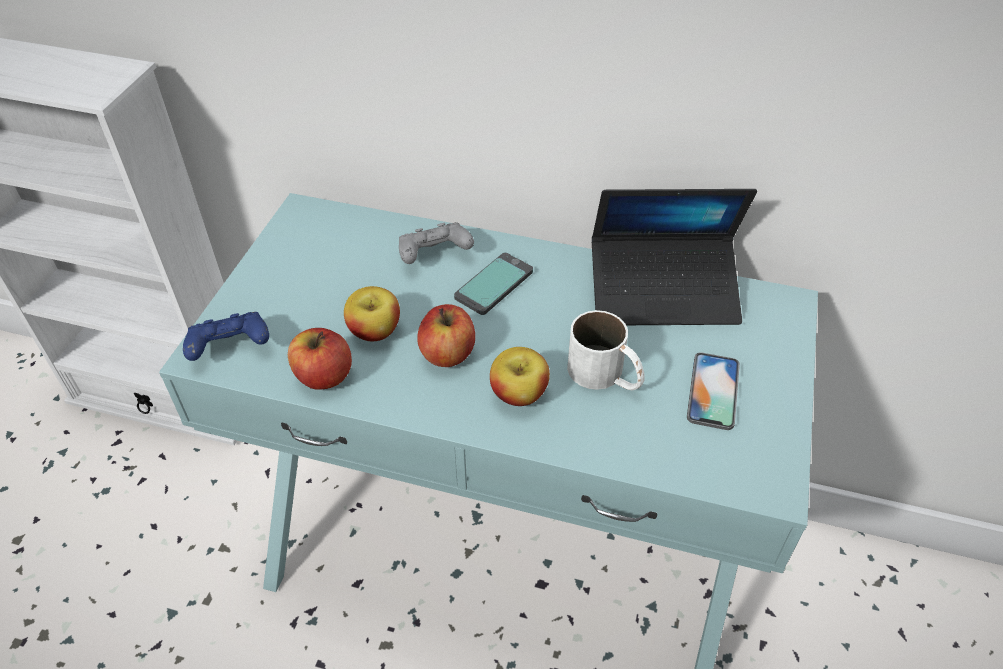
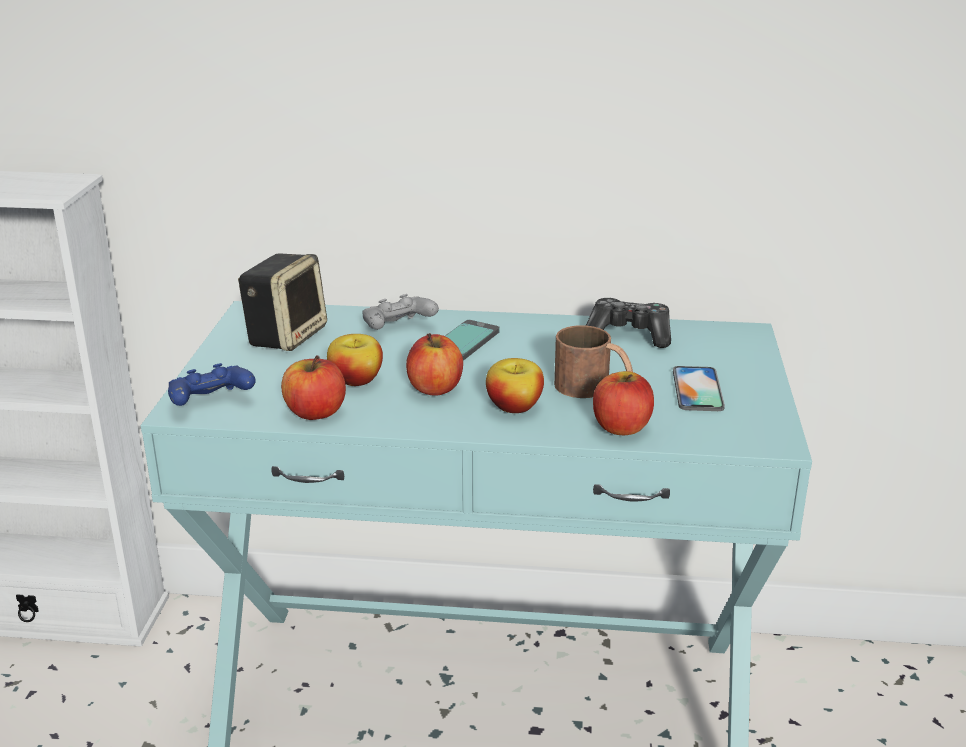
camera: 10 degrees left, 20 degrees down
white mug [567,310,645,390] -> brown mug [554,325,633,398]
laptop [592,189,757,325] -> game controller [586,298,671,348]
none -> speaker [238,253,327,351]
none -> apple [593,371,654,435]

